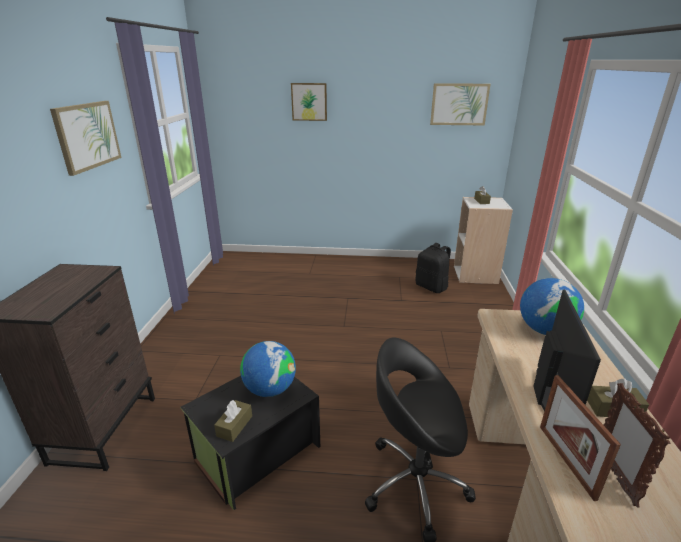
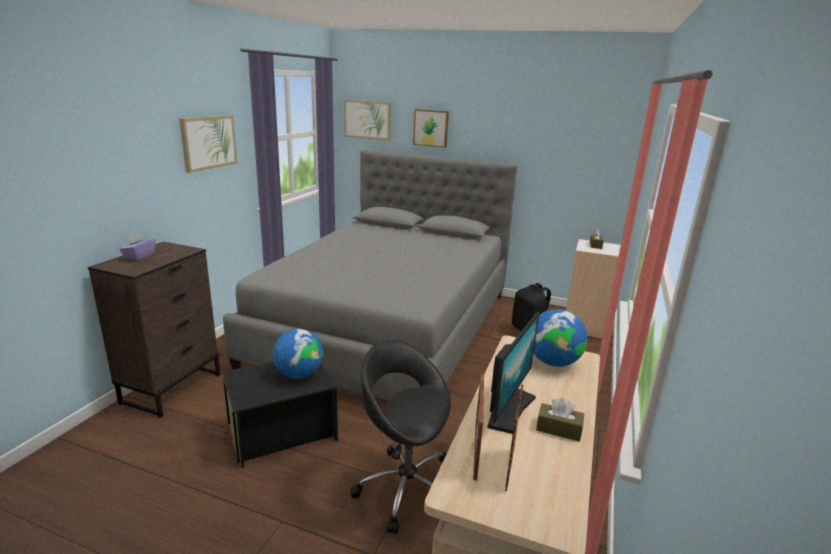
camera: 15 degrees right, 5 degrees down
brown tissue box [214,400,252,442] -> none
picture [430,83,491,126] -> picture moved to [344,100,391,141]
none -> purple tissue box [120,233,156,261]
none -> grey bed [223,149,517,400]

